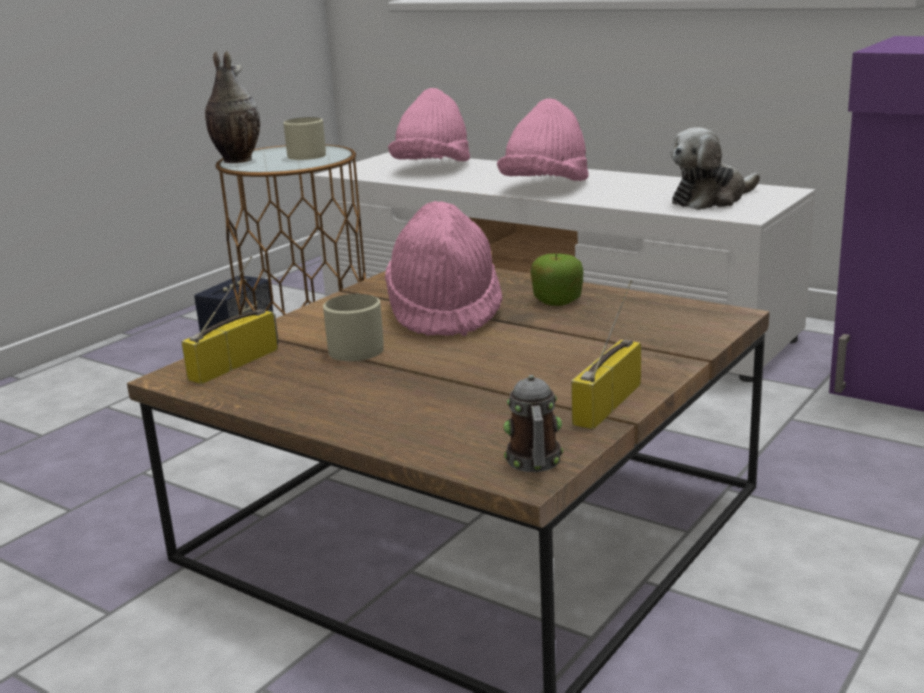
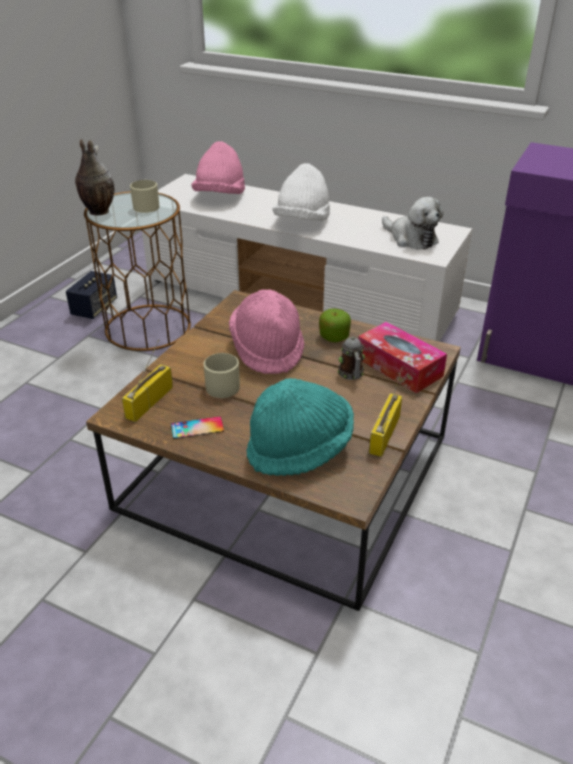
camera: 10 degrees left, 15 degrees up
pink hat [497,98,589,181] -> white hat [272,163,330,221]
mug [503,375,563,472] -> mug moved to [338,337,365,380]
plush toy [671,127,760,210] -> plush toy turned 90 degrees counterclockwise [382,197,444,250]
none -> phone [171,417,224,439]
none -> turquoise hat [246,378,354,476]
none -> tissue box [358,322,447,393]

